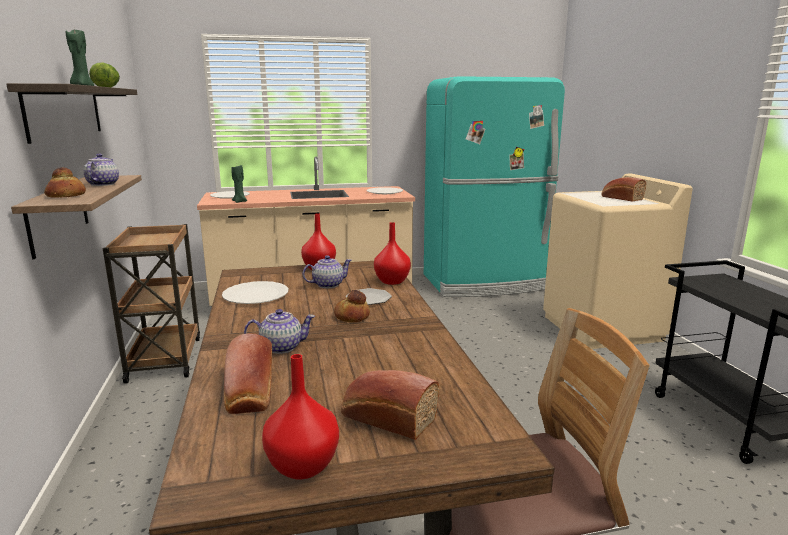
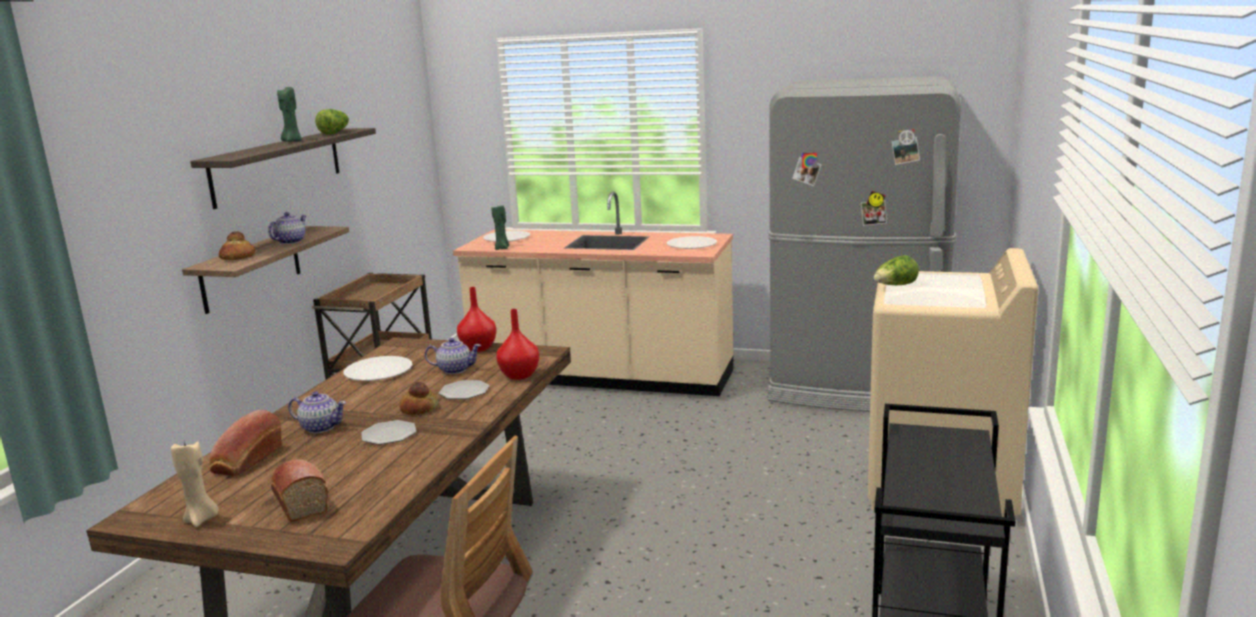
camera: 30 degrees right, 0 degrees up
red vase [262,354,339,479] -> beige candle [171,441,219,527]
turquoise fridge [424,76,565,297] -> grey fridge [768,77,961,412]
bread [601,177,646,202] -> none
none -> plate [361,420,416,445]
none -> lettuce [874,255,919,285]

